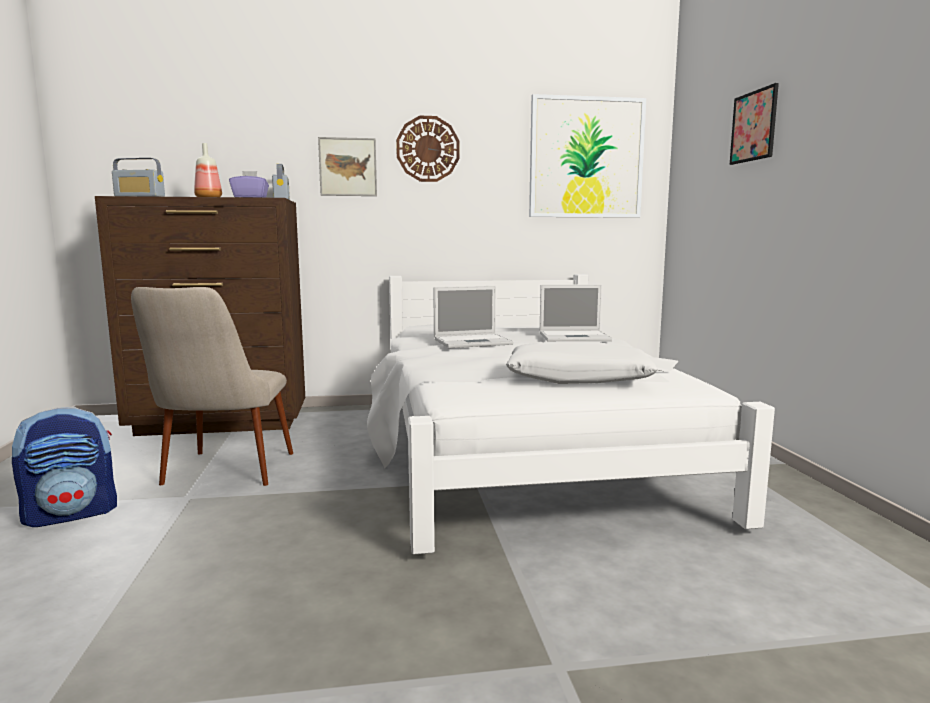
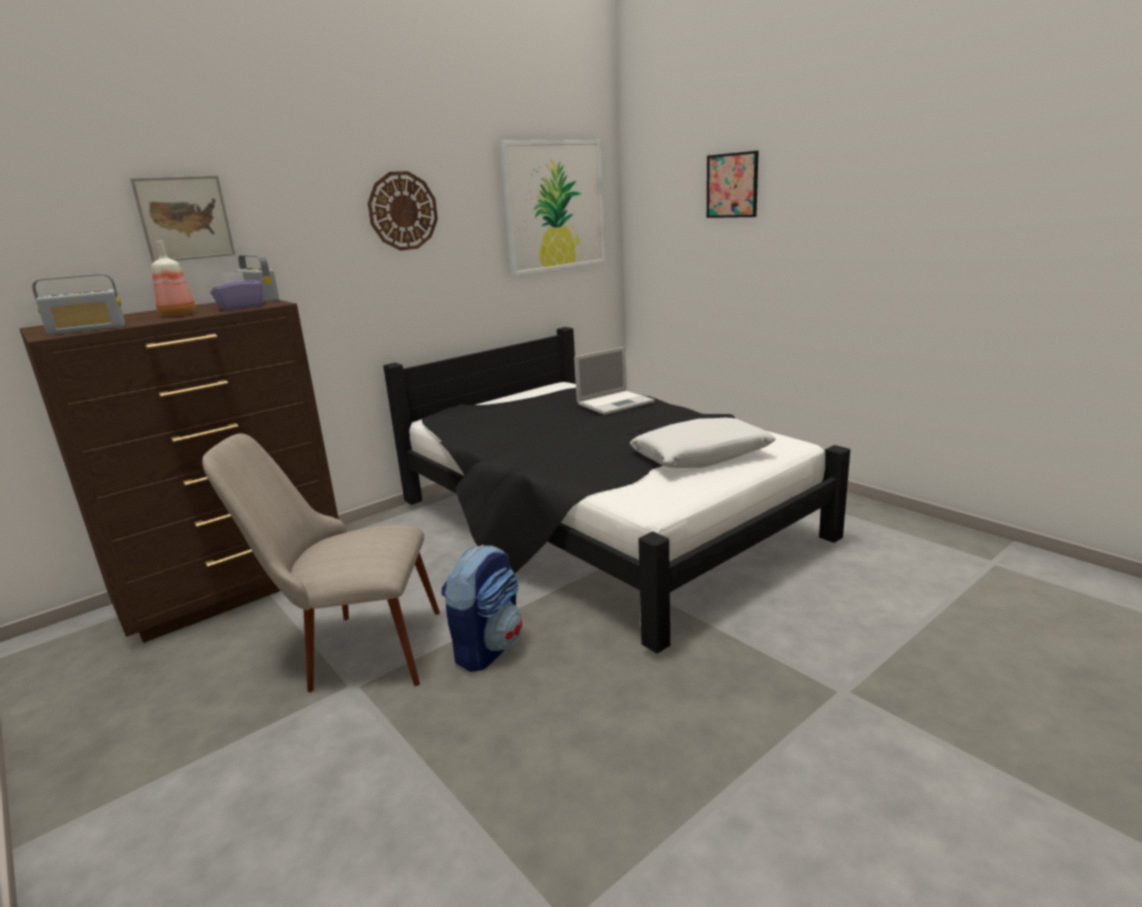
camera: 30 degrees left, 10 degrees up
backpack [12,407,117,527] -> backpack moved to [441,545,522,672]
beige chair [131,287,293,486] -> beige chair turned 120 degrees clockwise [202,433,440,692]
picture [318,137,377,196] -> picture moved to [130,175,235,263]
white bed [367,274,775,555] -> black bed [383,327,850,653]
laptop [433,286,513,348] -> none

